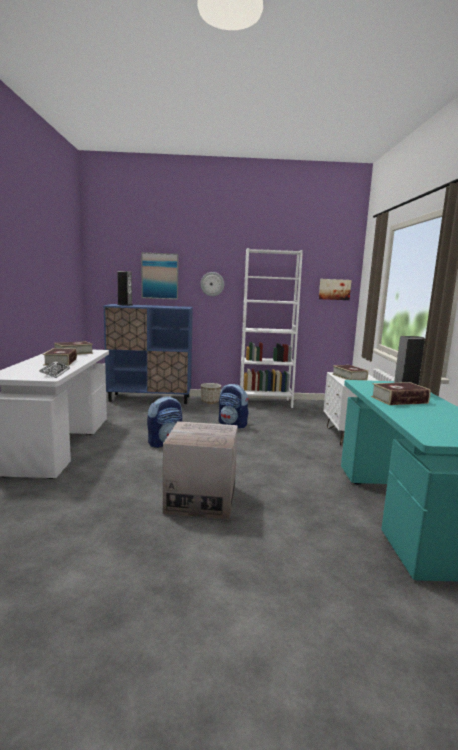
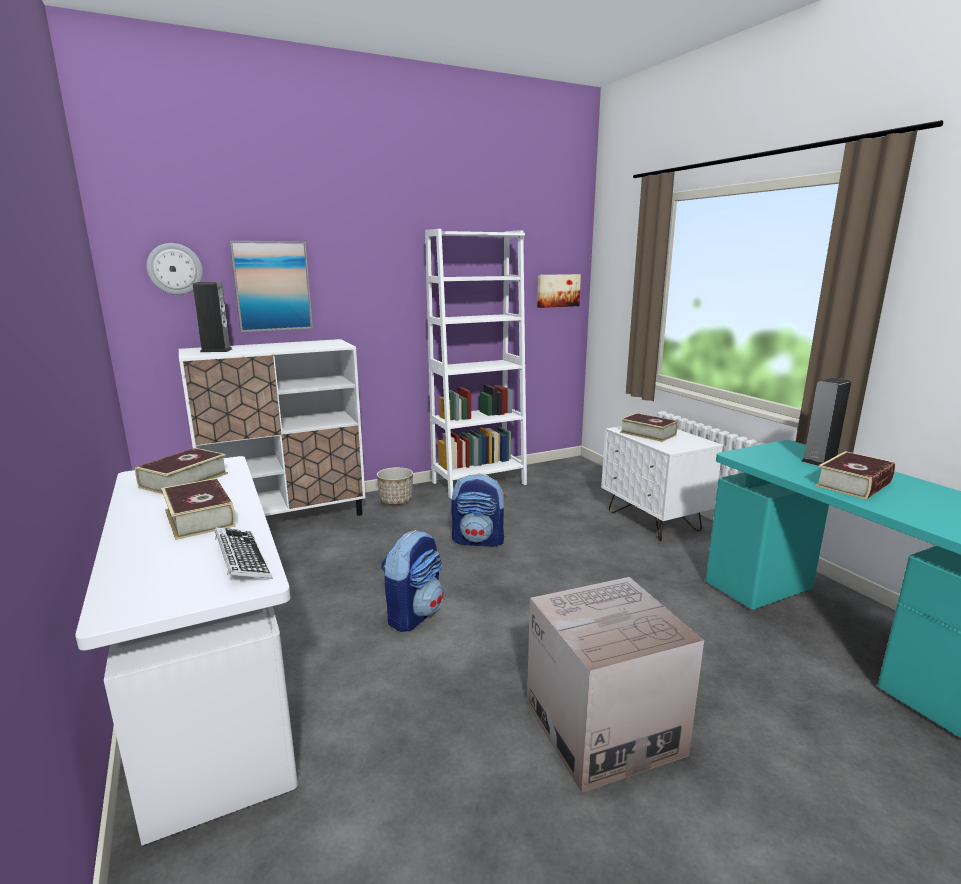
camera: 25 degrees left, 5 degrees up
blue cabinet [104,304,193,404] -> white cabinet [179,339,365,516]
wall clock [200,272,224,296] -> wall clock moved to [147,243,203,295]

